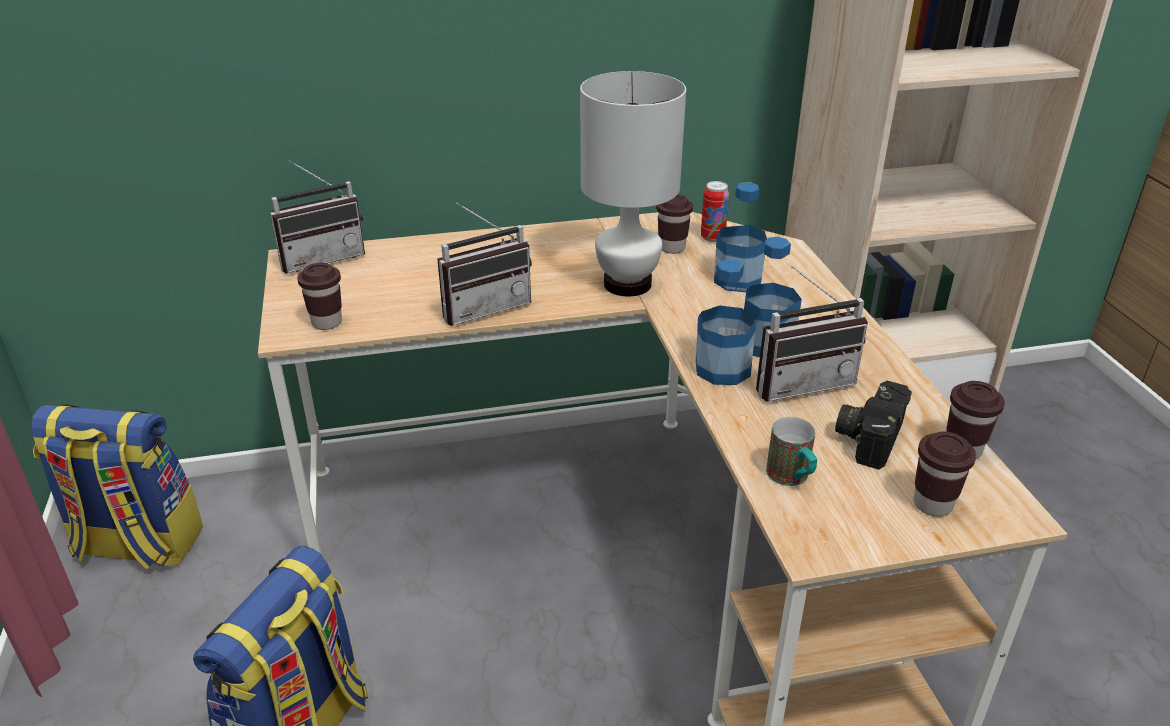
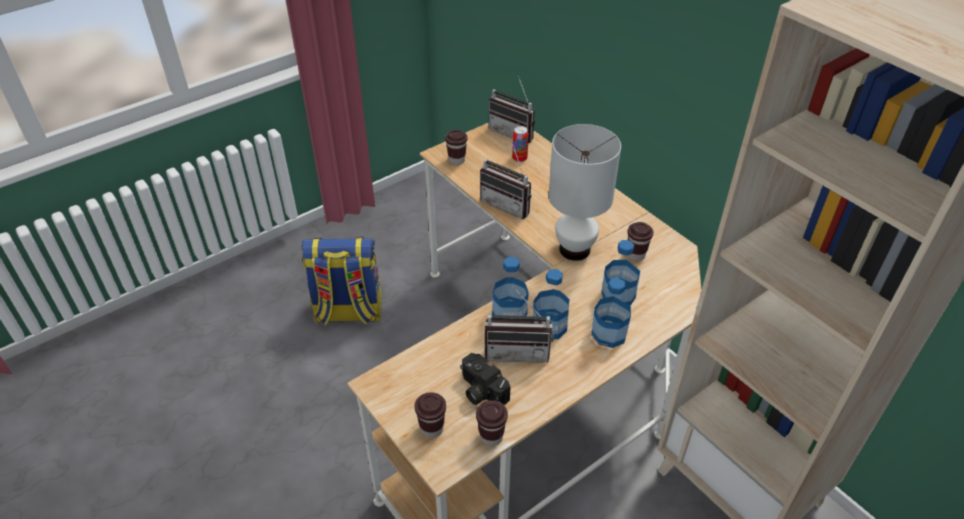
camera: 65 degrees right, 10 degrees up
backpack [32,404,203,569] -> none
can [701,181,729,242] -> can moved to [512,126,529,162]
radio [756,266,868,402] -> radio turned 45 degrees counterclockwise [485,286,553,363]
mug [766,417,817,486] -> none
camera [835,381,912,470] -> camera turned 135 degrees counterclockwise [460,353,510,405]
none -> bottle [591,278,631,348]

